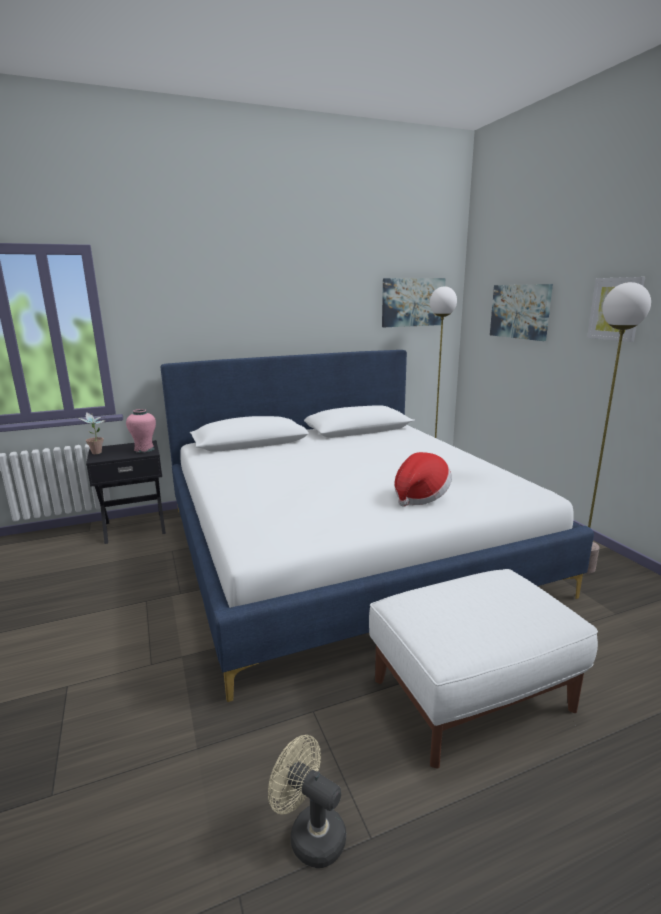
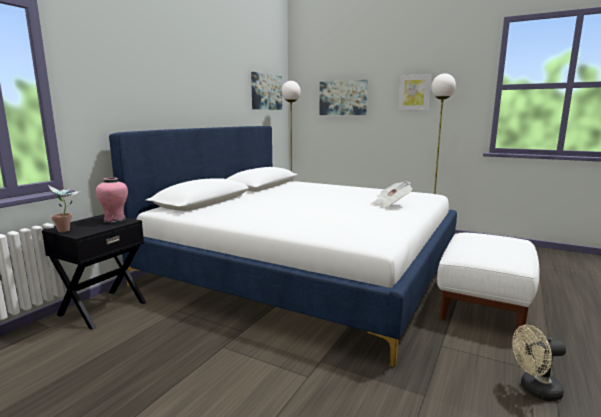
camera: 40 degrees left, 5 degrees down
hat [394,452,452,507] -> newspaper [371,181,412,207]

